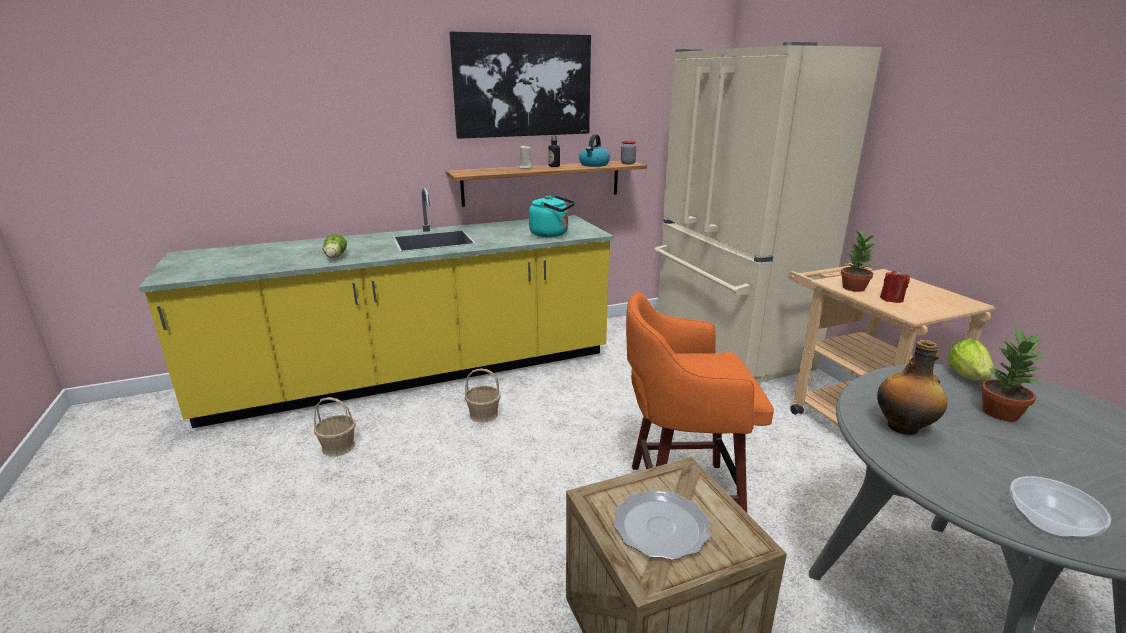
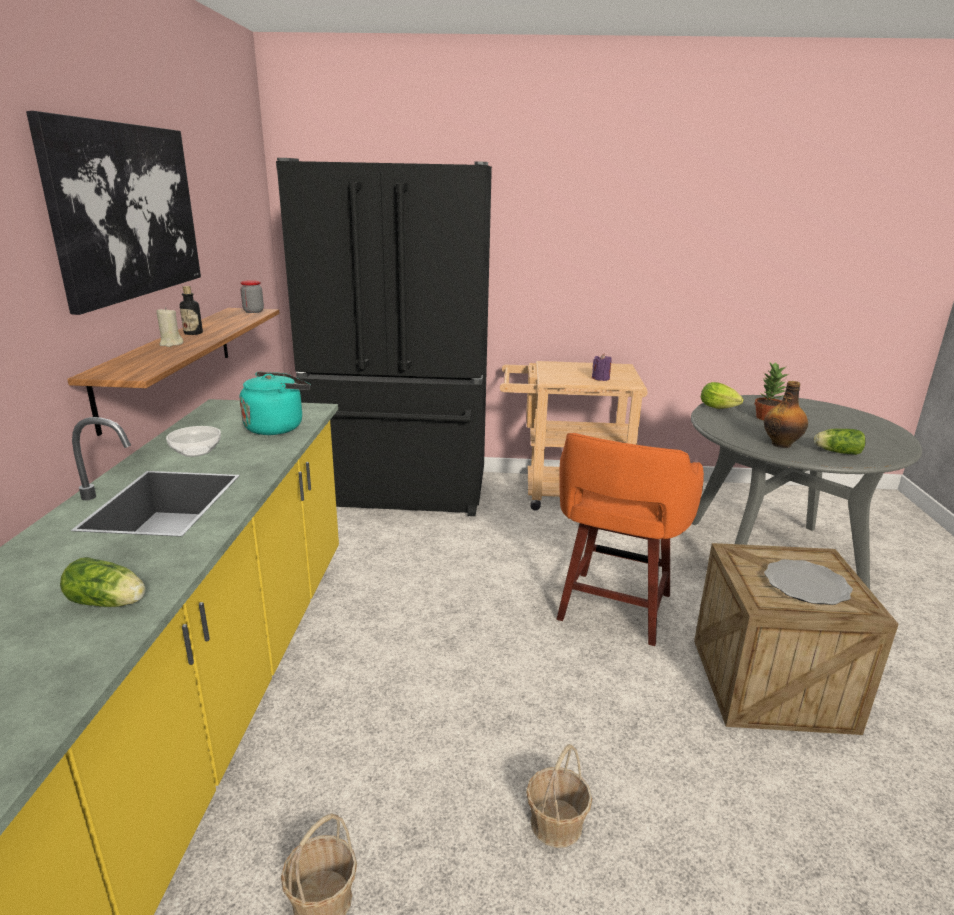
camera: 65 degrees left, 0 degrees up
basket [465,368,501,423] -> basket moved to [526,744,592,848]
kettle [579,134,610,167] -> none
beige fridge [654,42,882,383] -> black fridge [276,158,492,516]
potted plant [841,230,877,292] -> none
red candle [880,270,910,303] -> purple candle [592,353,612,381]
bowl [1010,476,1111,540] -> bowl moved to [166,426,221,457]
none -> lettuce [814,429,866,455]

